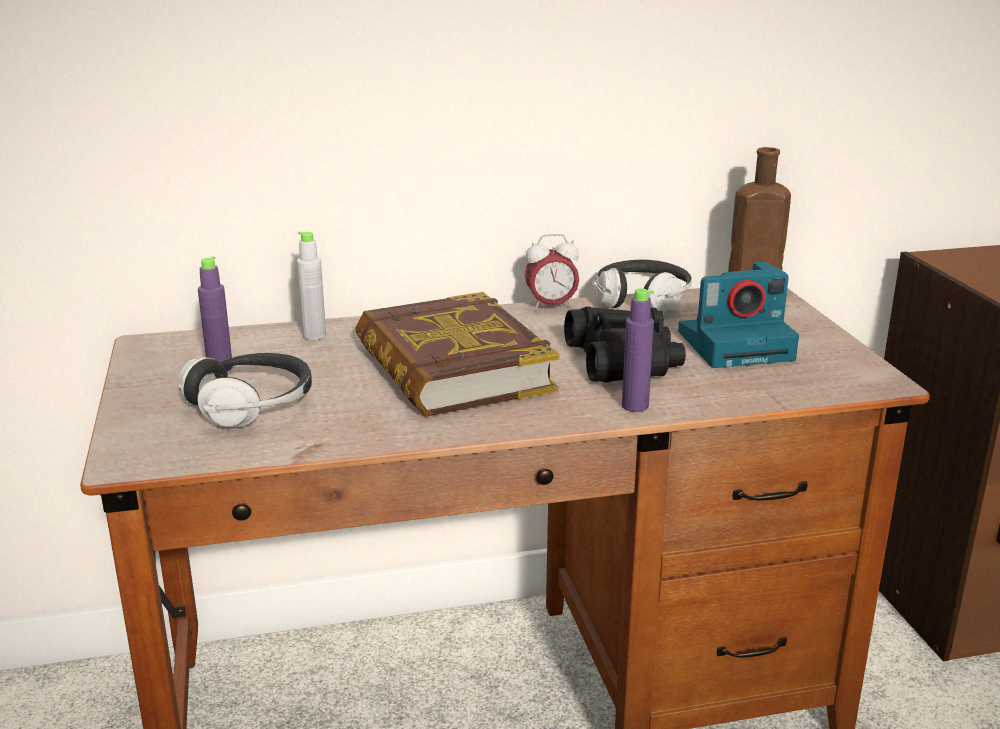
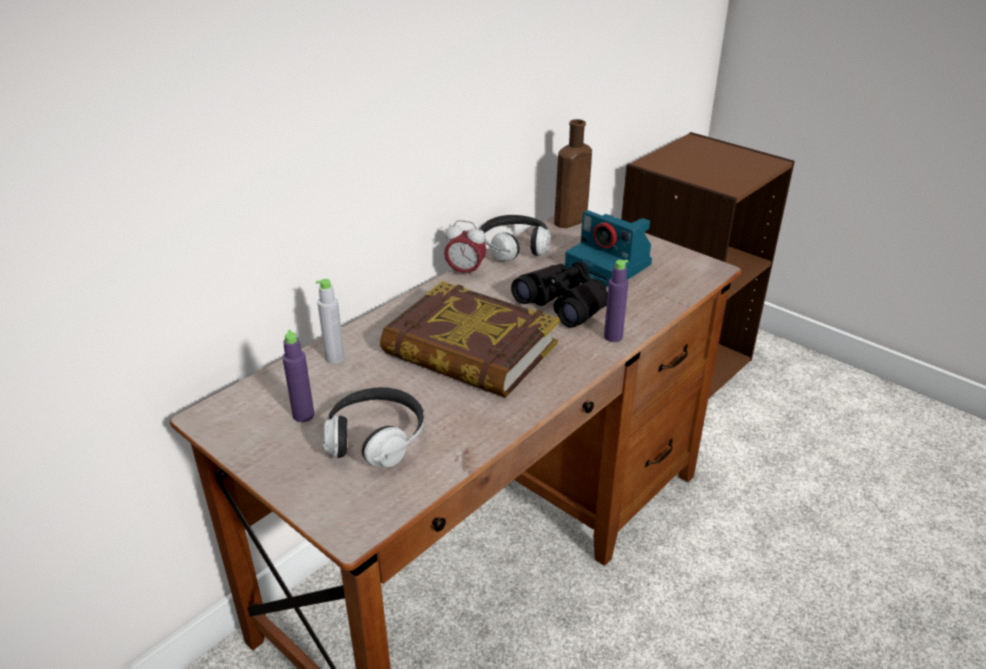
camera: 35 degrees left, 10 degrees up
alarm clock [525,234,579,311] -> alarm clock turned 60 degrees clockwise [444,220,486,278]
camera [678,262,799,368] -> camera turned 90 degrees clockwise [565,210,652,287]

